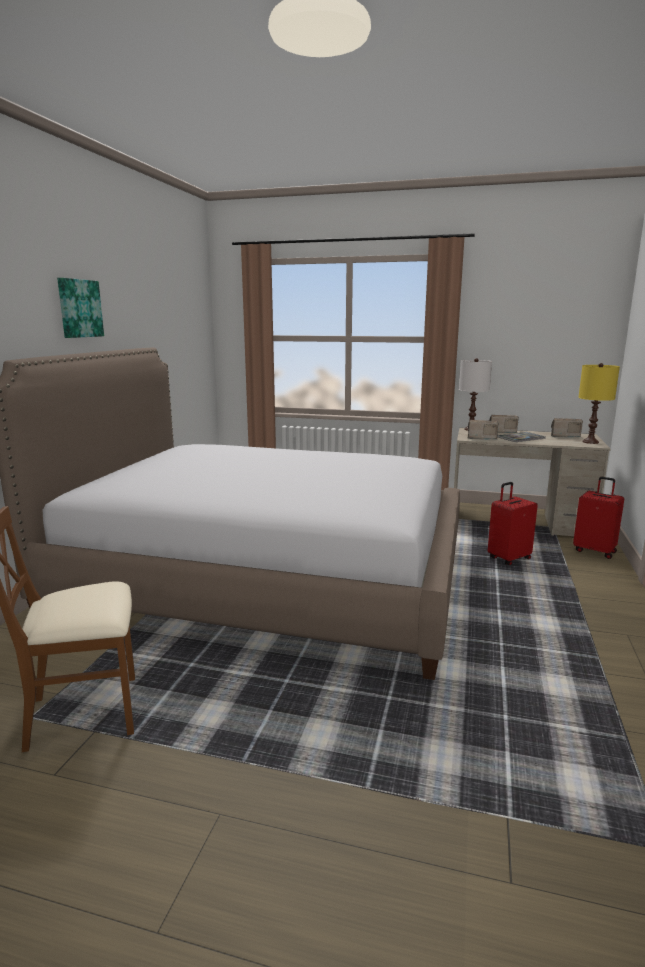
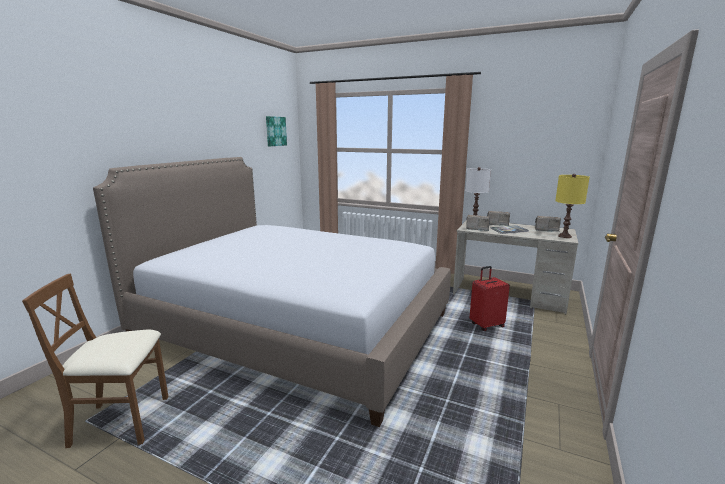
camera: 10 degrees right, 0 degrees up
picture [57,278,104,338] -> picture moved to [266,116,287,146]
red suitcase [573,477,624,559] -> none

